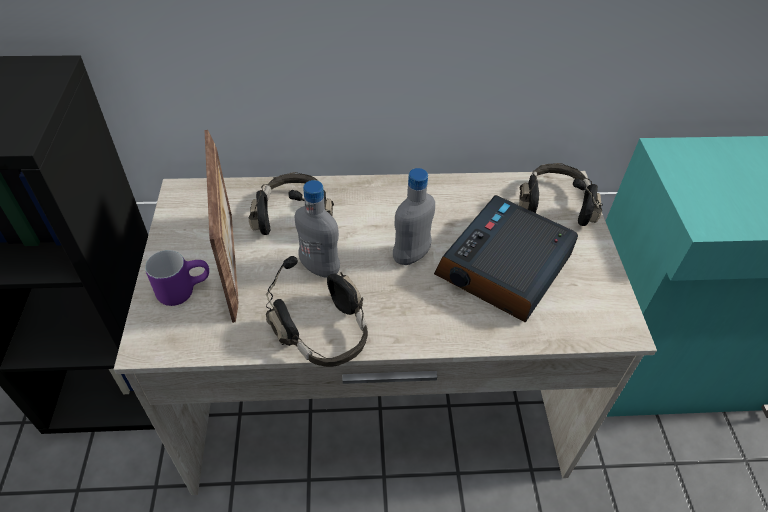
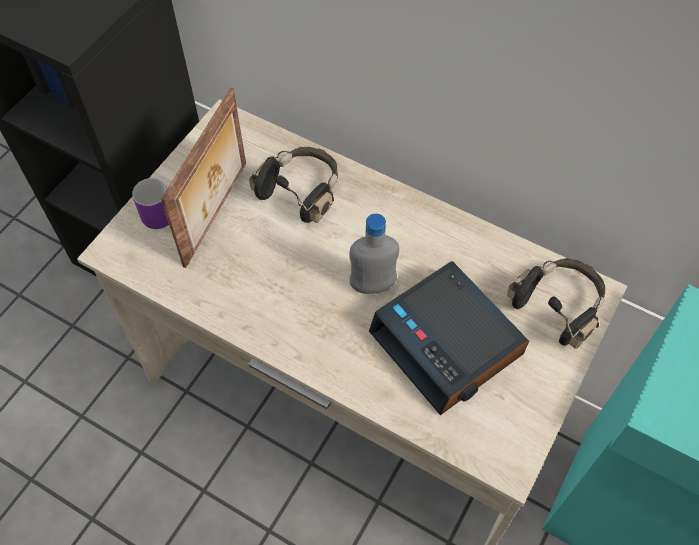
camera: 35 degrees right, 10 degrees up
black headphones [266,256,368,367] -> none
grey bottle [295,180,340,278] -> none
alarm clock [434,195,578,323] -> alarm clock turned 105 degrees counterclockwise [369,261,529,415]

